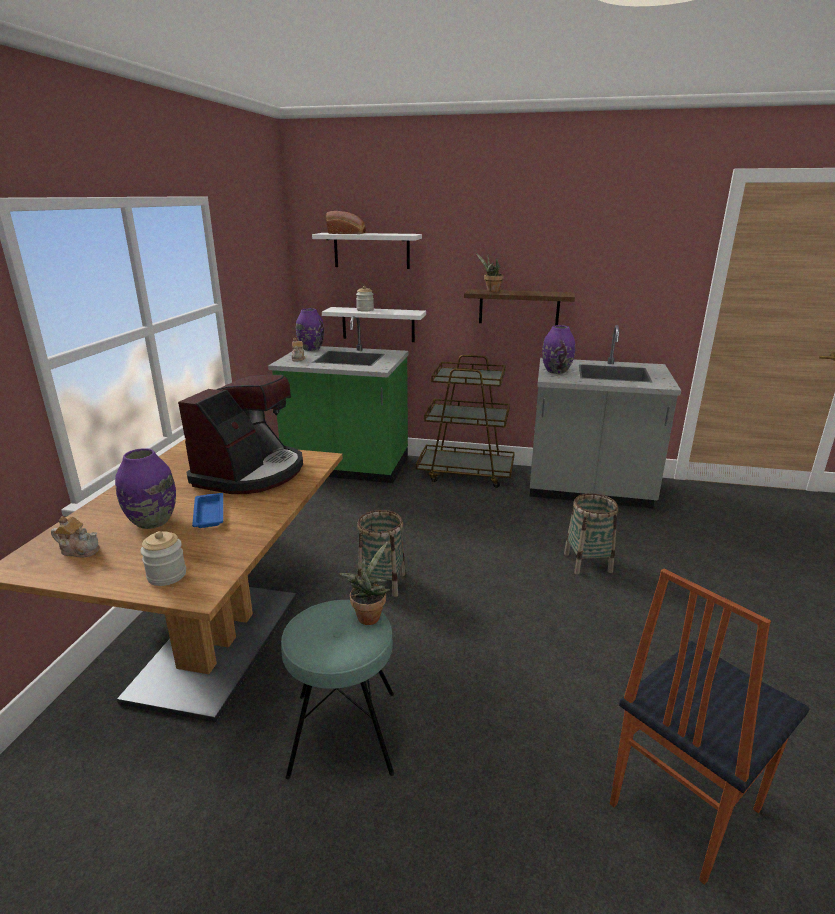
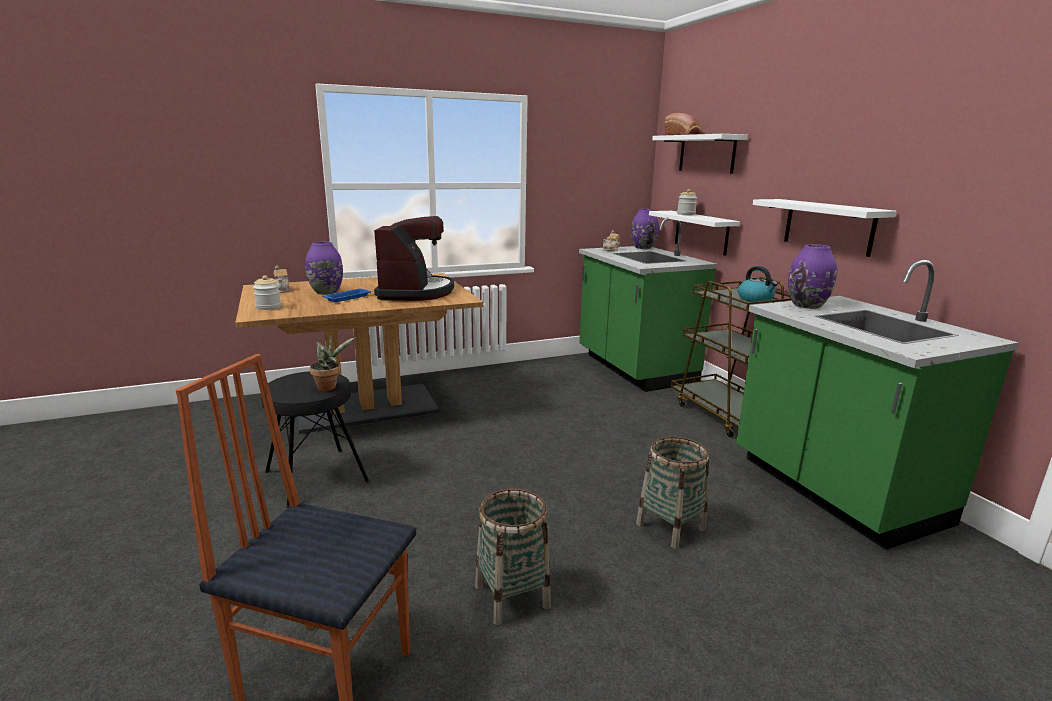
camera: 55 degrees right, 5 degrees down
coffee machine [178,375,303,494] -> coffee machine turned 75 degrees counterclockwise [374,216,454,301]
turquoise stool [281,600,394,779] -> black stool [261,371,369,508]
basket [357,510,406,597] -> basket moved to [475,488,551,625]
brown shelf [464,289,575,325] -> white shelf [753,199,897,257]
potted plant [476,253,504,292] -> none
grey counter [530,325,681,509] -> green counter [736,260,1019,550]
none -> kettle [738,266,778,302]

